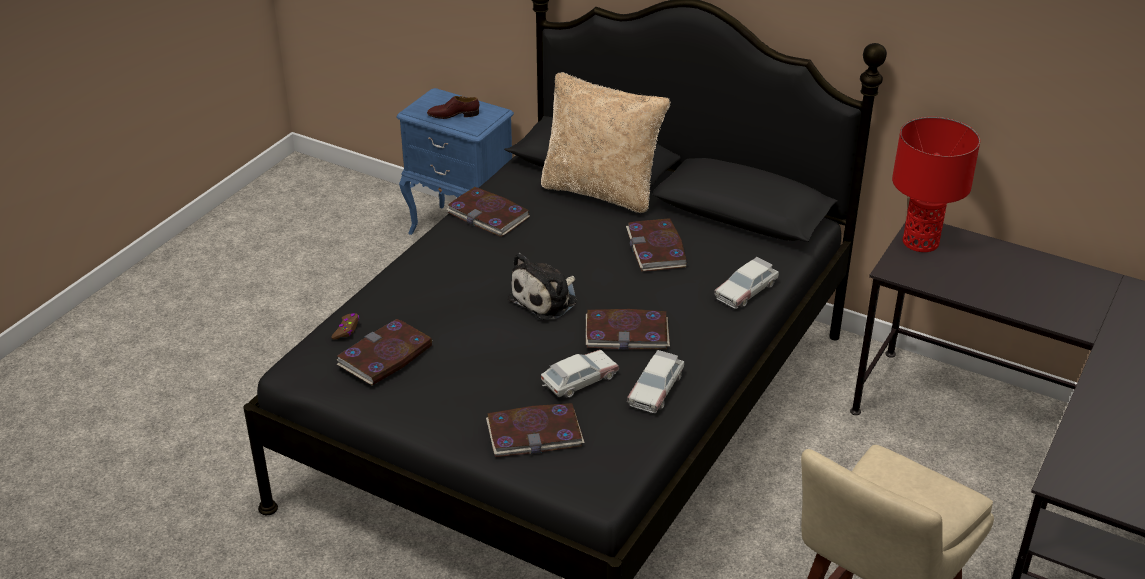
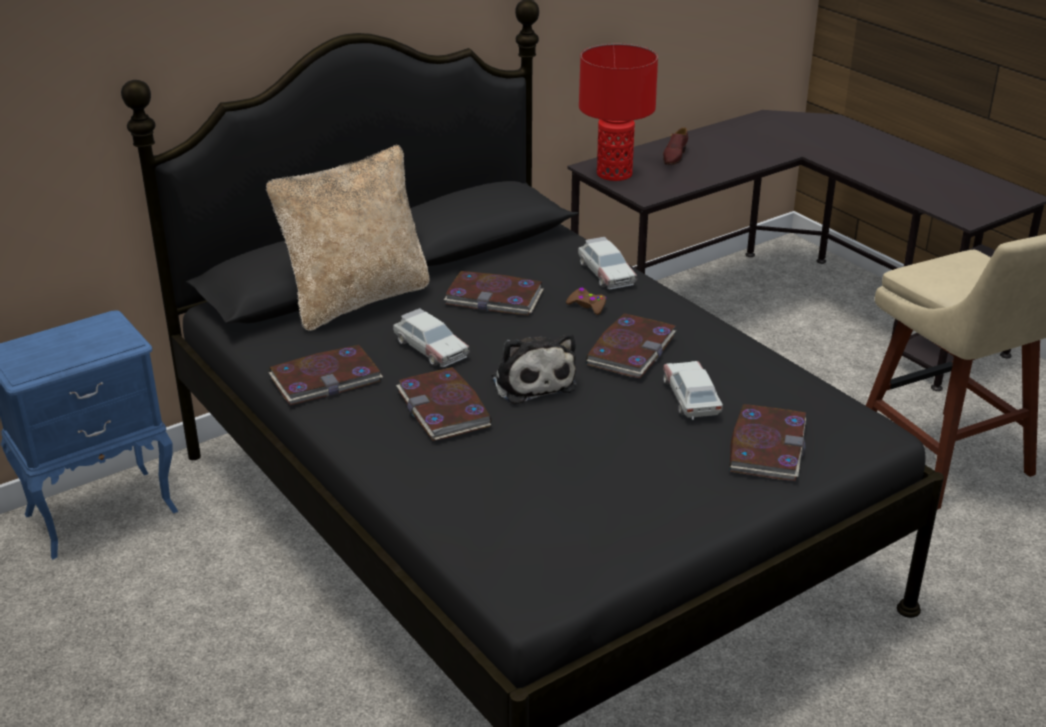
camera: 65 degrees left, 5 degrees down
brown game controller [331,313,359,340] -> brown game controller moved to [566,288,607,315]
book [337,319,432,385] -> book moved to [396,367,492,441]
brown shoe [427,96,479,119] -> brown shoe moved to [663,127,688,165]
toy car [627,350,684,413] -> toy car moved to [393,308,470,367]

